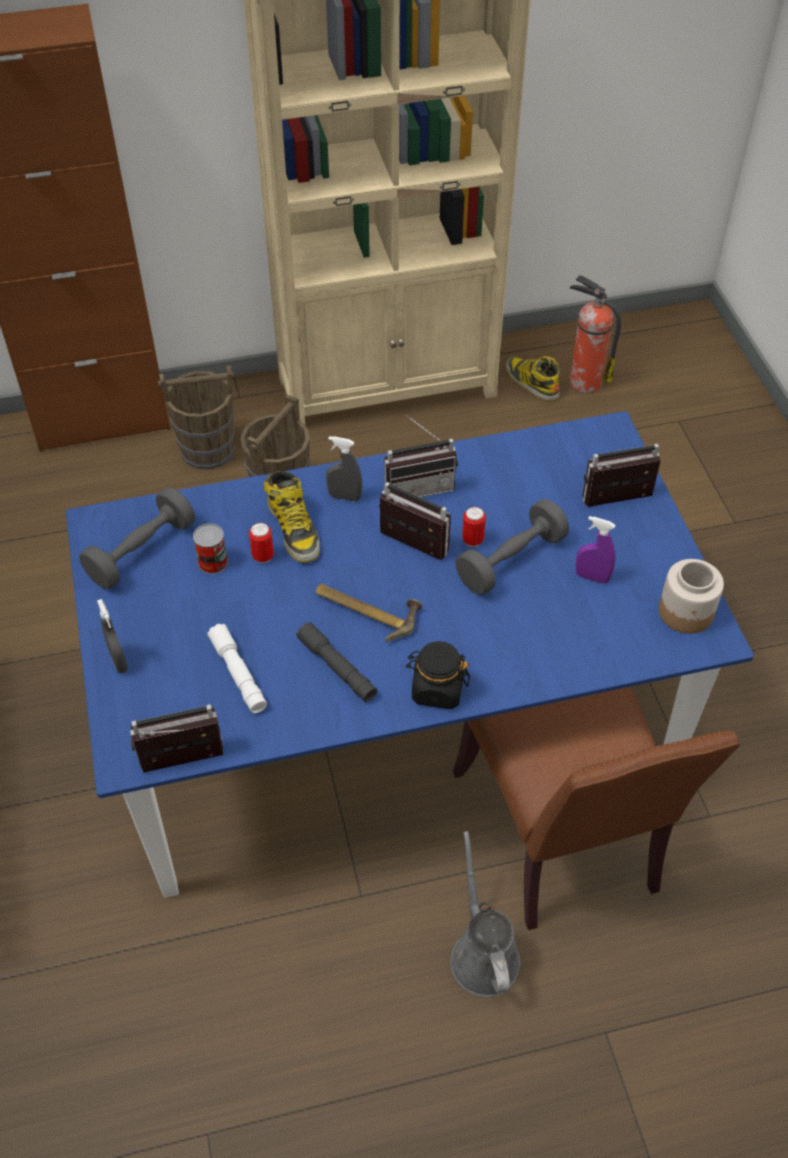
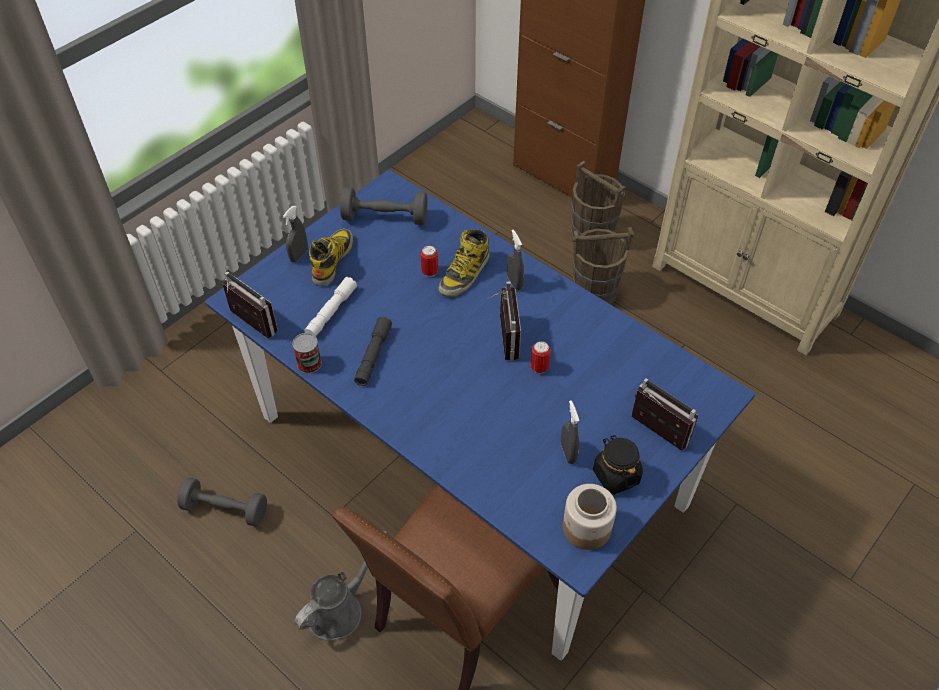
camera: 55 degrees right, 0 degrees up
can [193,524,228,574] -> can moved to [292,333,322,374]
hammer [315,583,422,643] -> none
radio [384,415,458,497] -> none
black jar [406,641,470,709] -> black jar moved to [593,435,643,495]
grey dumbbell [456,499,569,595] -> grey dumbbell moved to [177,478,267,526]
boot [506,356,560,401] -> boot moved to [309,229,353,286]
fire extinguisher [570,275,621,393] -> none
purple spray bottle [576,516,616,584] -> grey spray bottle [561,400,579,464]

